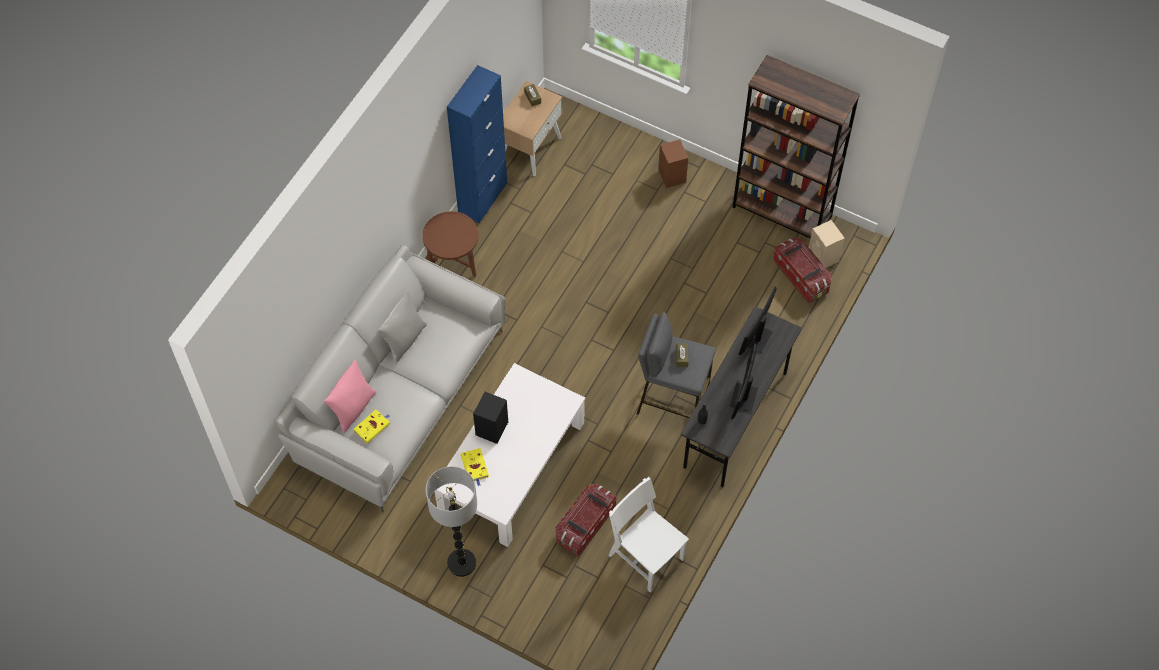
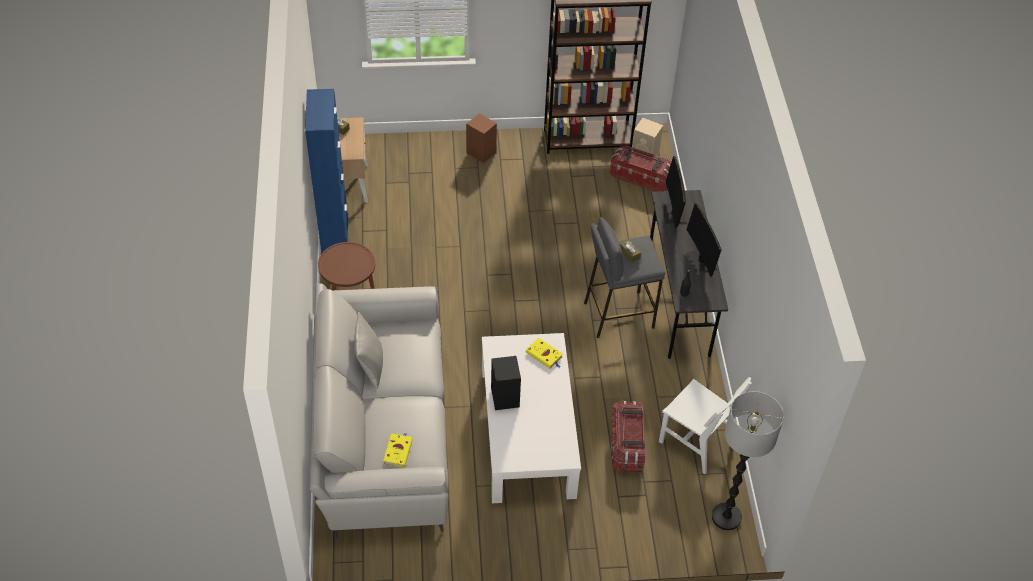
camera: 35 degrees left, 10 degrees down
pink pillow [324,359,376,433] -> none
floor lamp [426,466,477,577] -> floor lamp moved to [712,391,784,531]
yellow book [461,448,489,486] -> yellow book moved to [526,338,563,369]
white chair [608,477,689,593] -> white chair turned 150 degrees counterclockwise [659,377,752,474]

